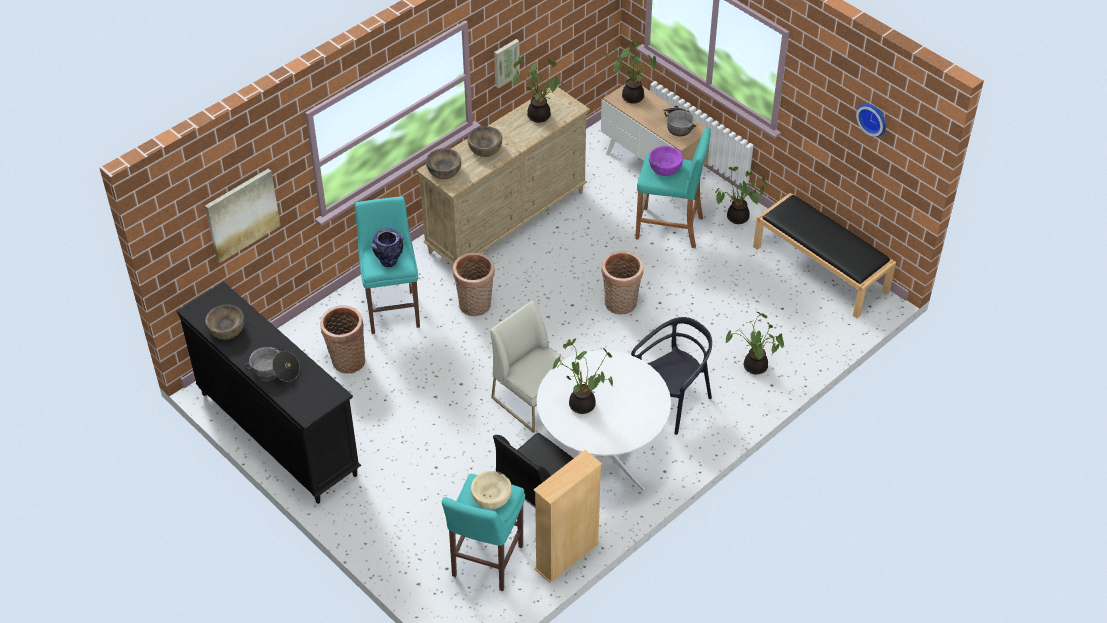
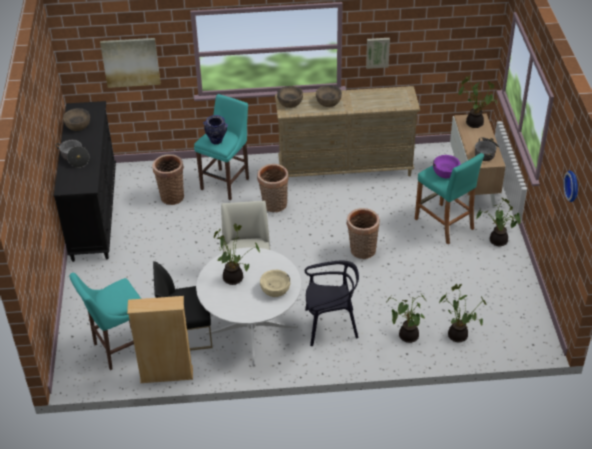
camera: 40 degrees right, 5 degrees down
beige bowl [471,471,512,509] -> beige bowl moved to [260,270,290,297]
potted plant [513,55,565,123] -> potted plant moved to [439,284,487,342]
black bench [753,193,896,318] -> none

